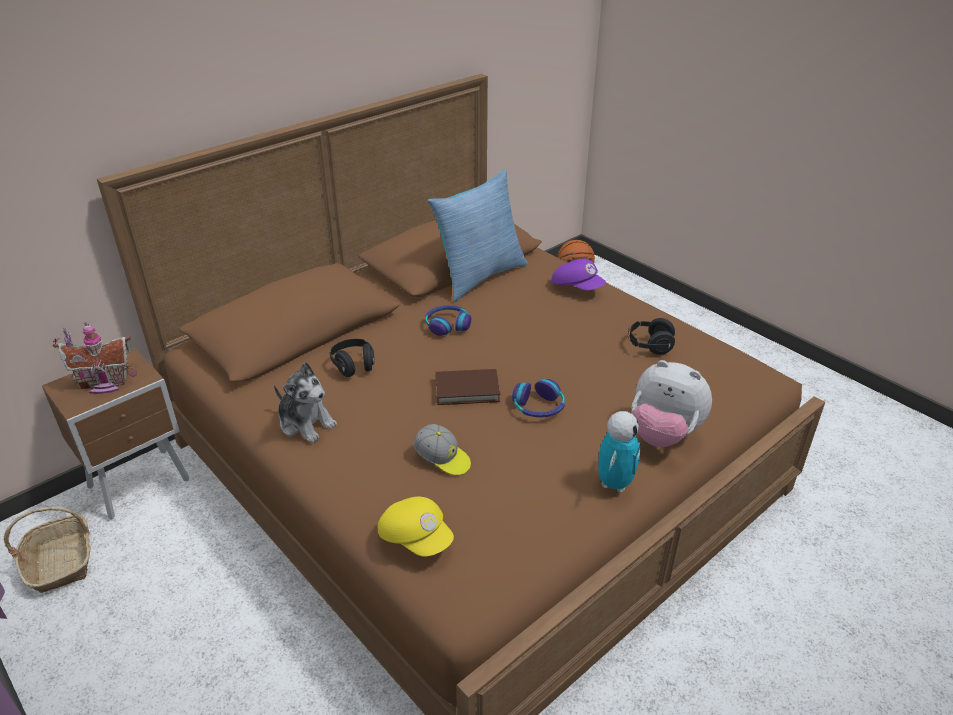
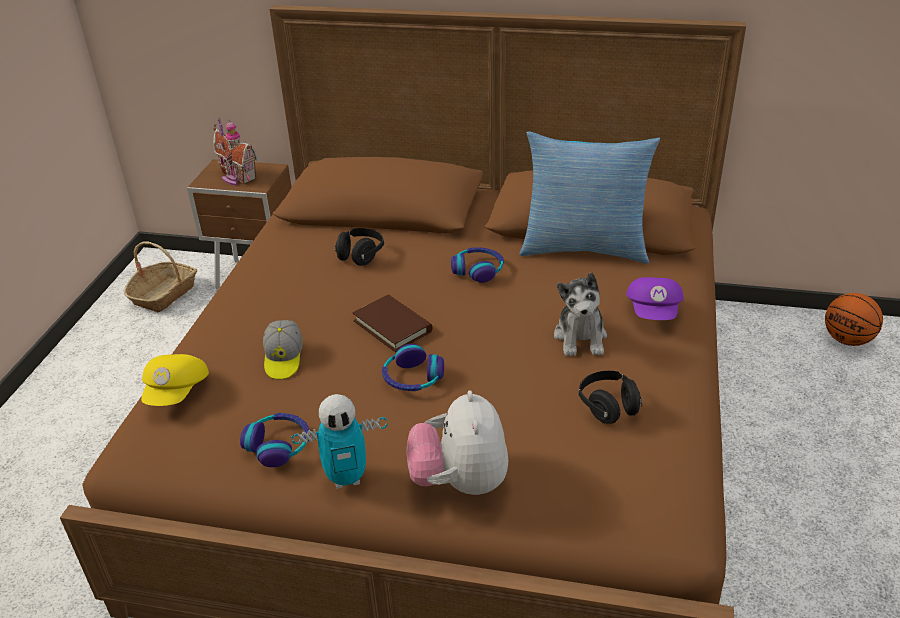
camera: 55 degrees right, 0 degrees up
plush toy [274,362,337,443] -> plush toy moved to [554,272,607,356]
none -> headphones [240,413,309,467]

